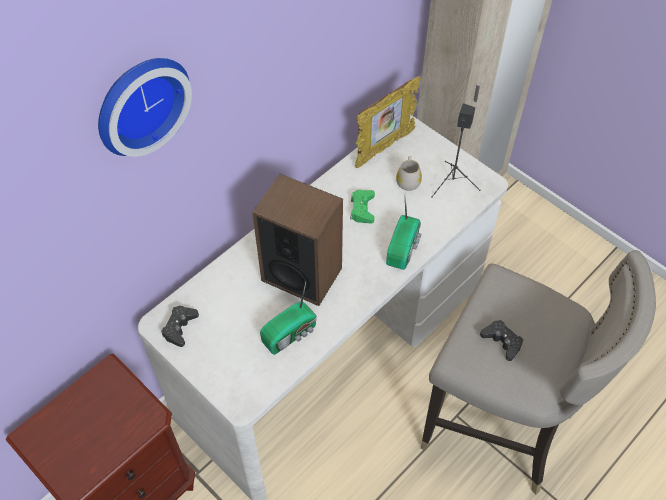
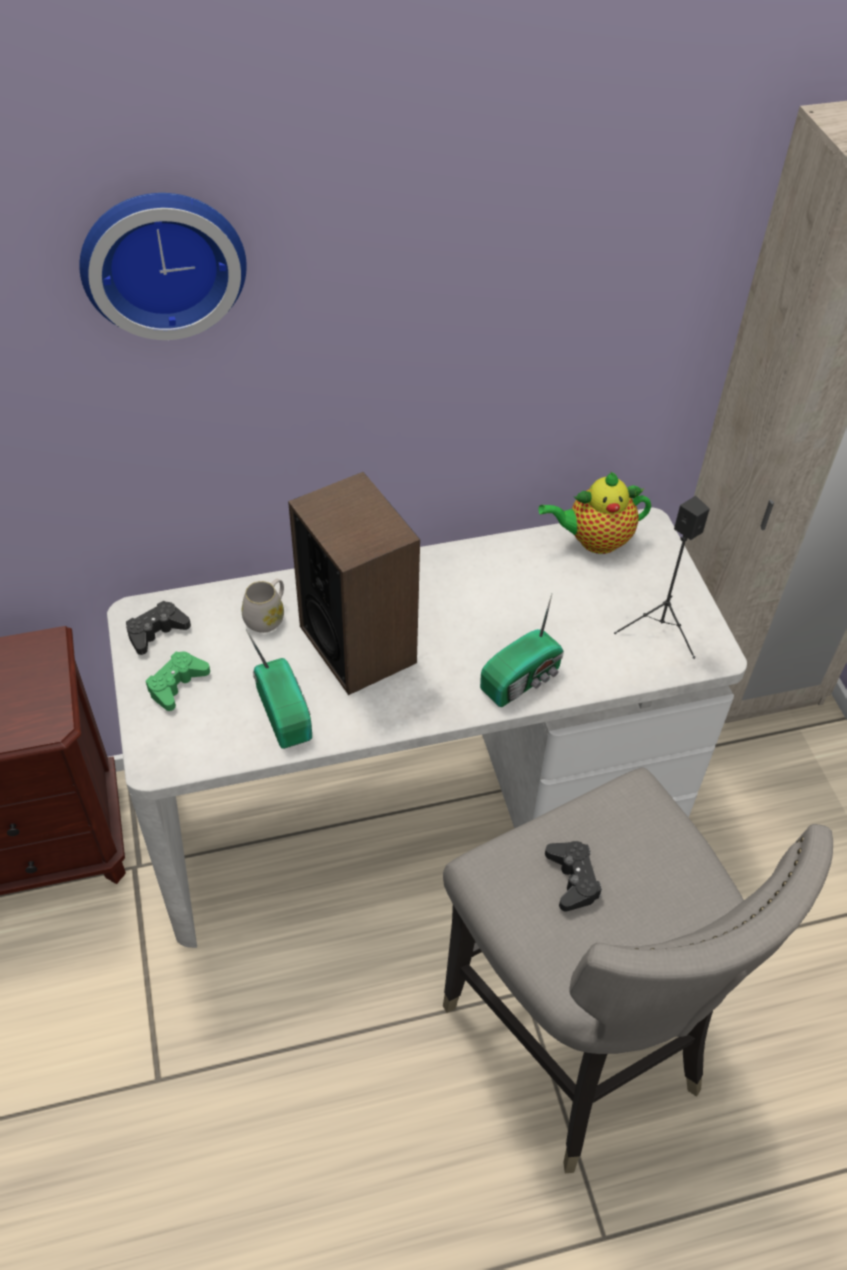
camera: 30 degrees right, 5 degrees down
radio [260,282,317,355] -> radio turned 105 degrees counterclockwise [246,629,312,749]
green game controller [350,190,375,223] -> green game controller moved to [146,651,210,711]
picture frame [355,76,421,168] -> teapot [538,471,651,554]
white mug [396,156,422,191] -> white mug moved to [242,579,284,633]

